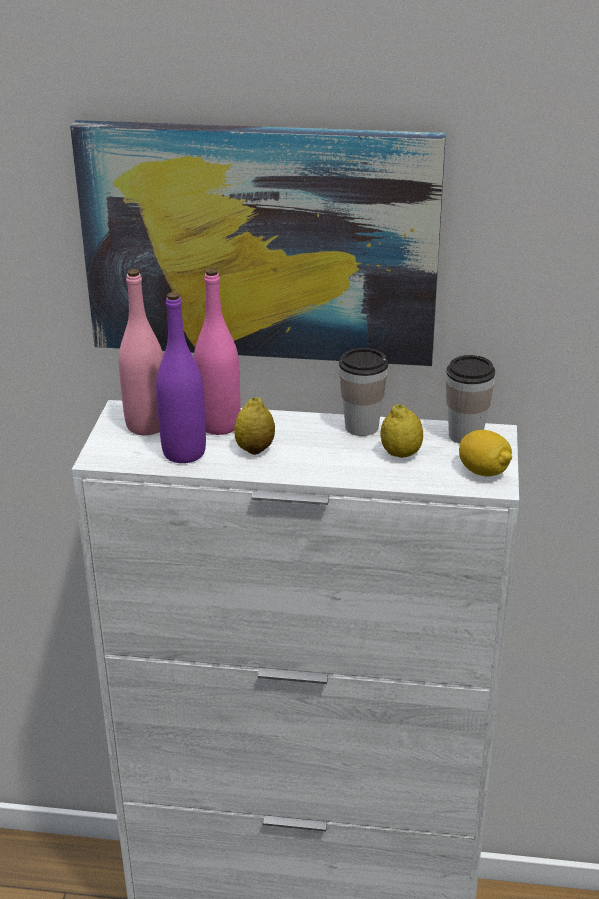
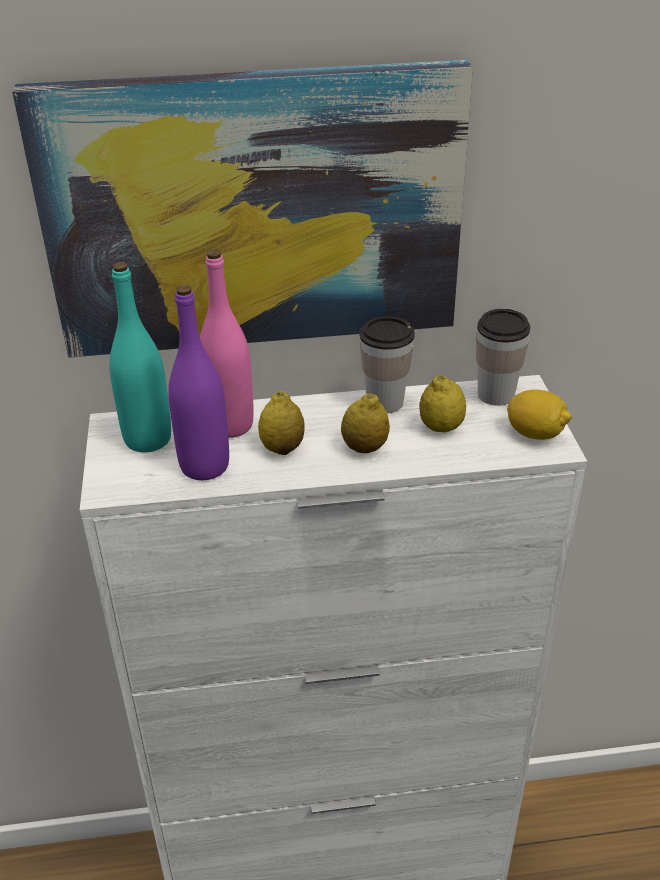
camera: 15 degrees left, 5 degrees up
pink bottle [119,269,163,435] -> turquoise bottle [109,262,171,452]
none -> lemon [341,393,390,454]

